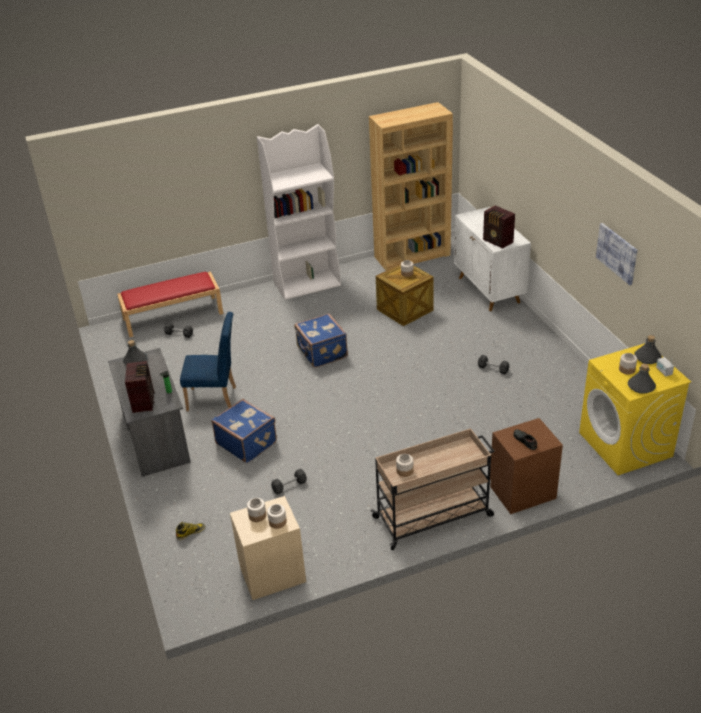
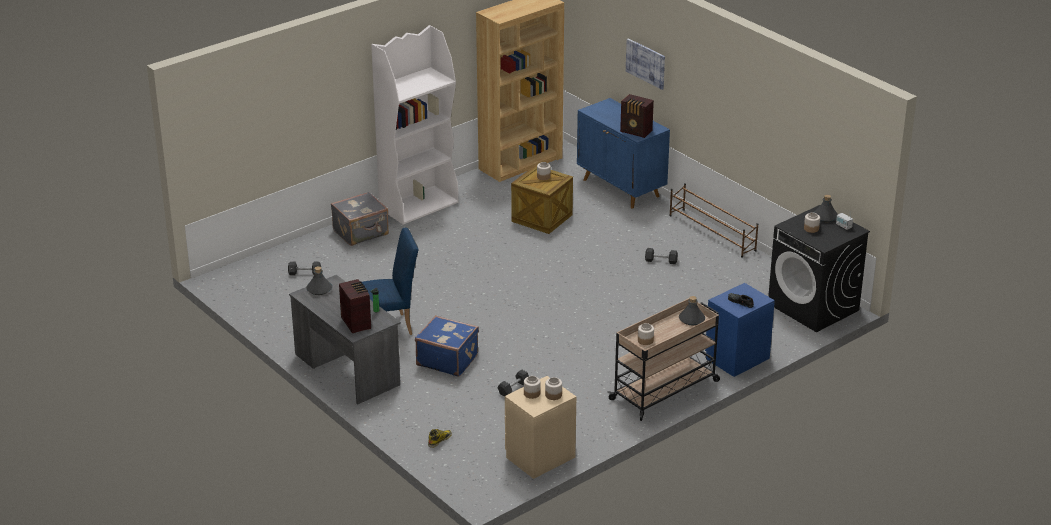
camera: 20 degrees left, 5 degrees down
red bench [117,271,223,337] -> none
blue suitcase [294,313,348,368] -> none
white cabinet [454,207,531,311] -> blue cabinet [577,98,670,208]
brown nightstand [490,418,563,514] -> blue nightstand [705,283,775,377]
yellow washing machine [579,343,691,475] -> black washing machine [768,205,870,332]
picture [596,223,637,285] -> picture moved to [626,38,665,90]
grey bottle [627,363,656,394] -> grey bottle moved to [679,296,705,325]
none -> grey suitcase [331,192,389,246]
none -> brown shoe rack [669,183,758,258]

